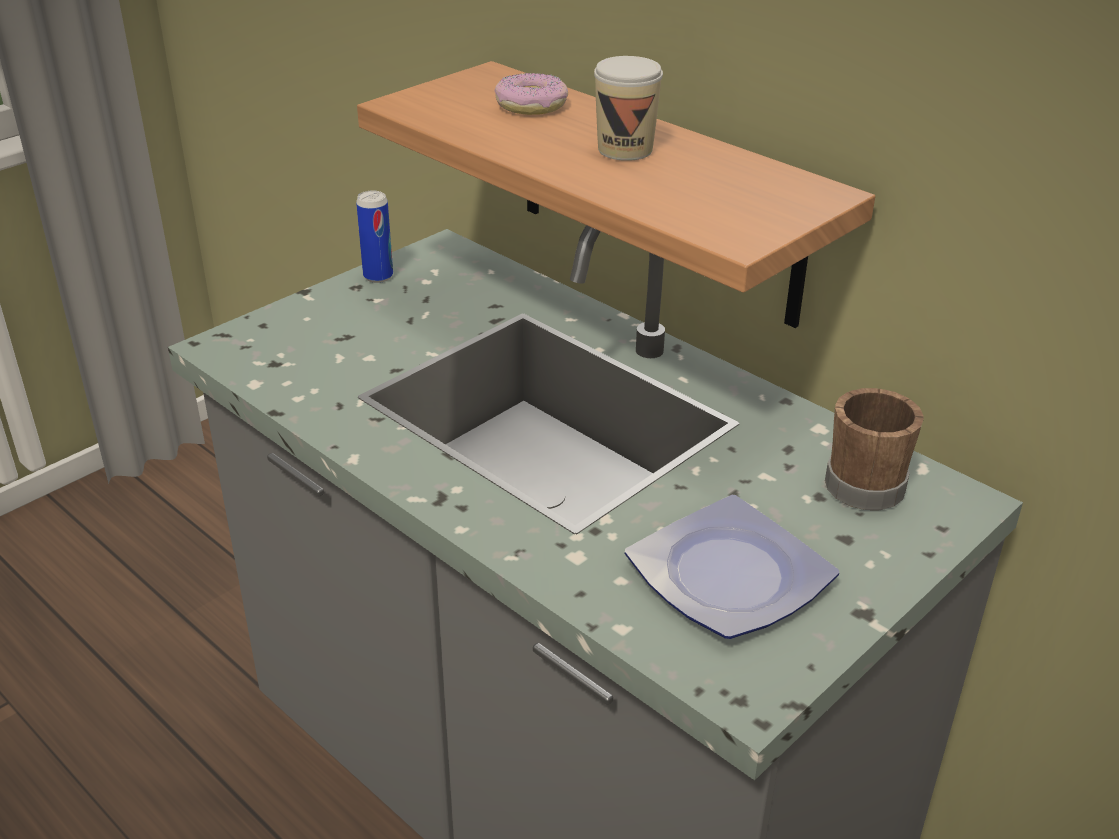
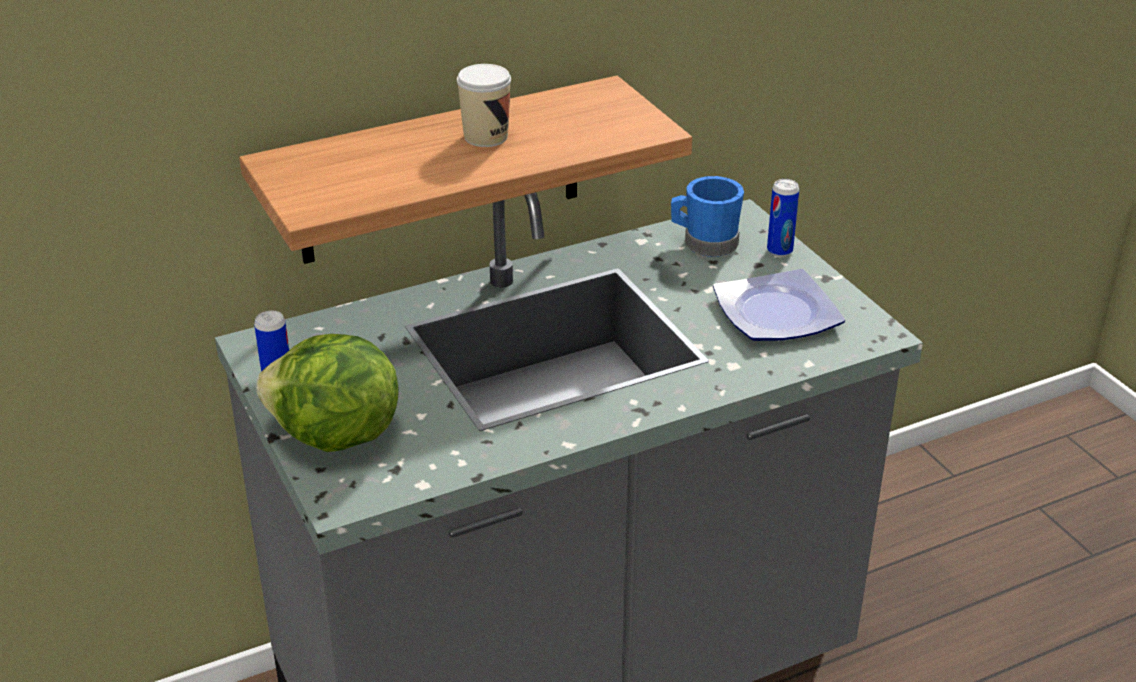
camera: 70 degrees left, 0 degrees up
donut [495,73,568,115] -> none
brown mug [825,388,924,510] -> blue mug [671,176,744,257]
none -> lettuce [256,334,399,452]
none -> can [767,179,799,257]

